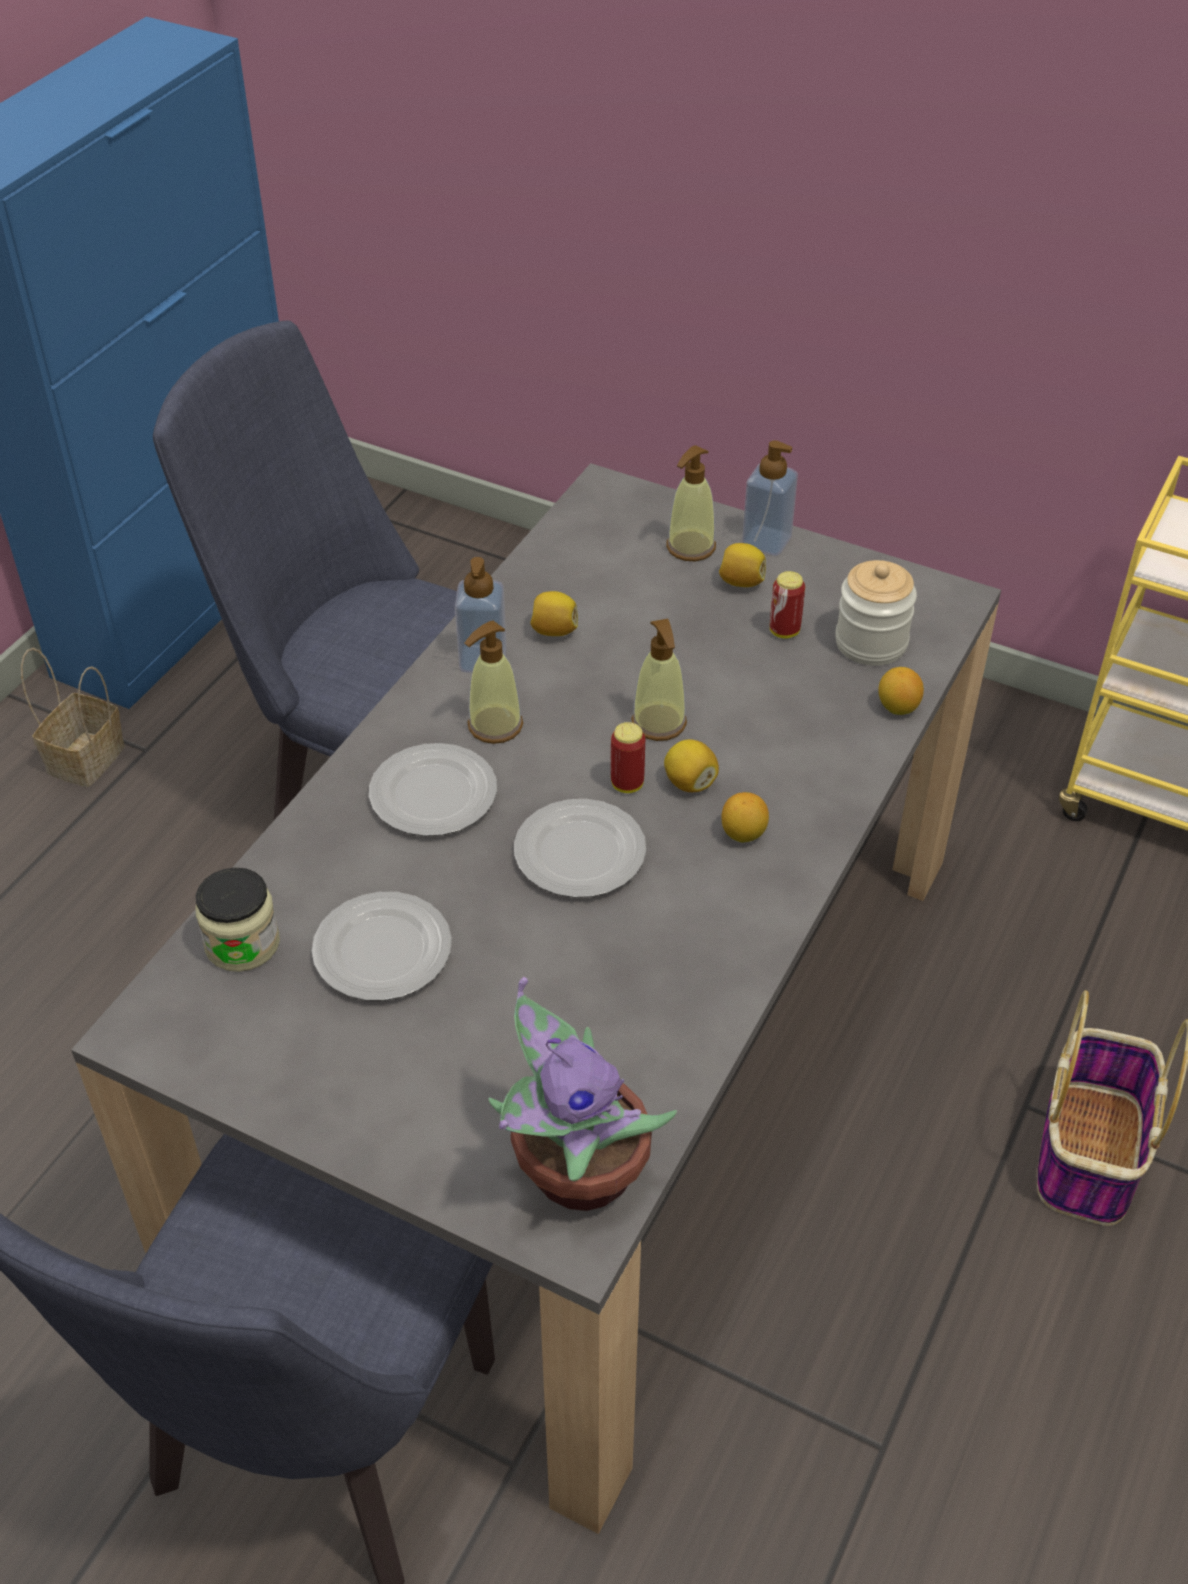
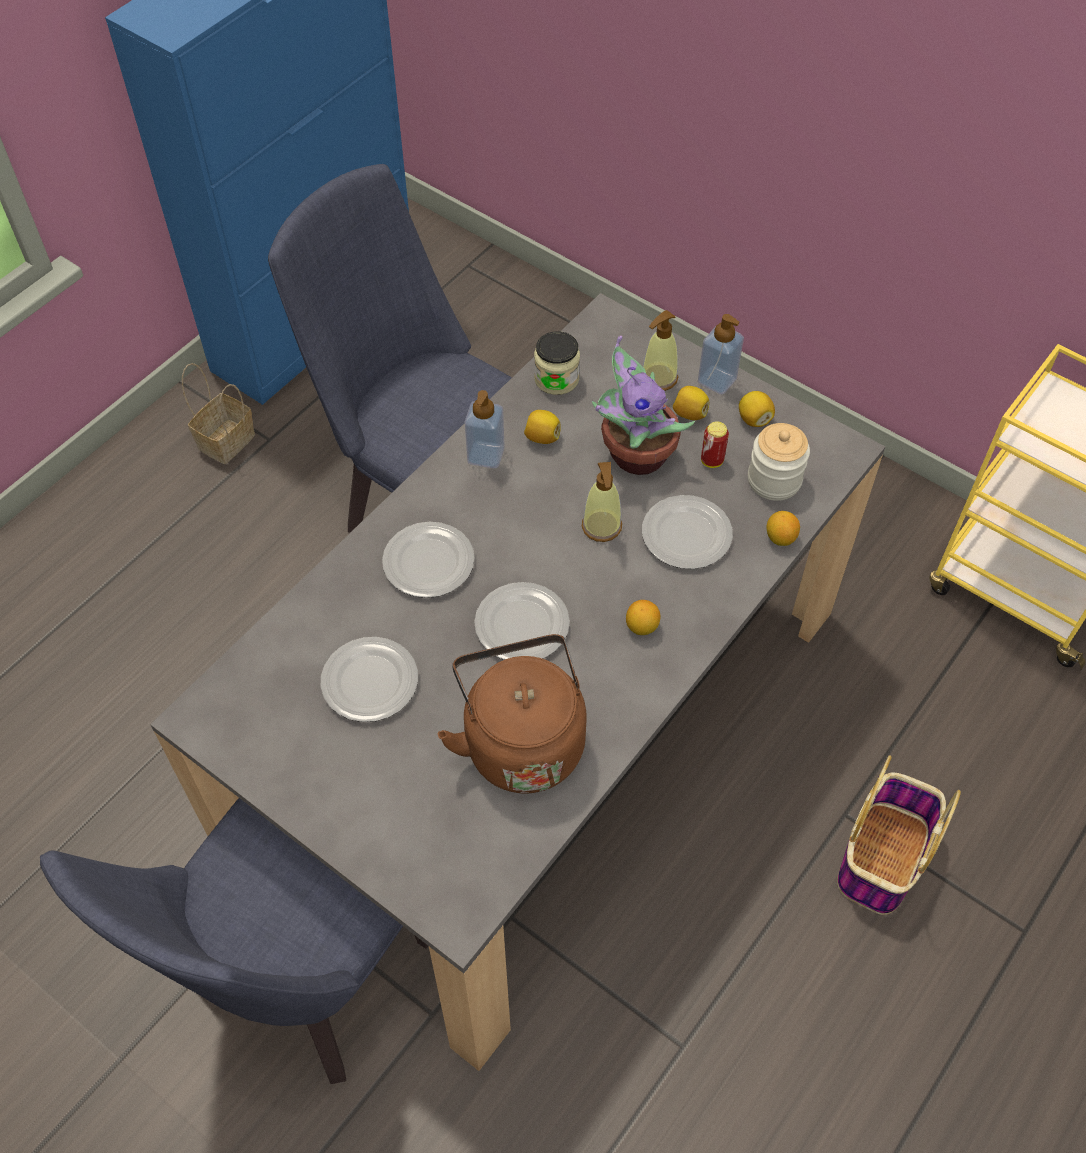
camera: 10 degrees right, 10 degrees up
jar [195,867,280,972] -> jar moved to [534,331,580,395]
soap dispenser [465,621,523,744] -> none
potted plant [488,977,677,1211] -> potted plant moved to [592,335,695,475]
can [611,722,645,793] -> none
lemon [664,739,719,792] -> lemon moved to [739,391,775,427]
none -> brown kettle [438,634,587,793]
none -> plate [642,495,733,569]

